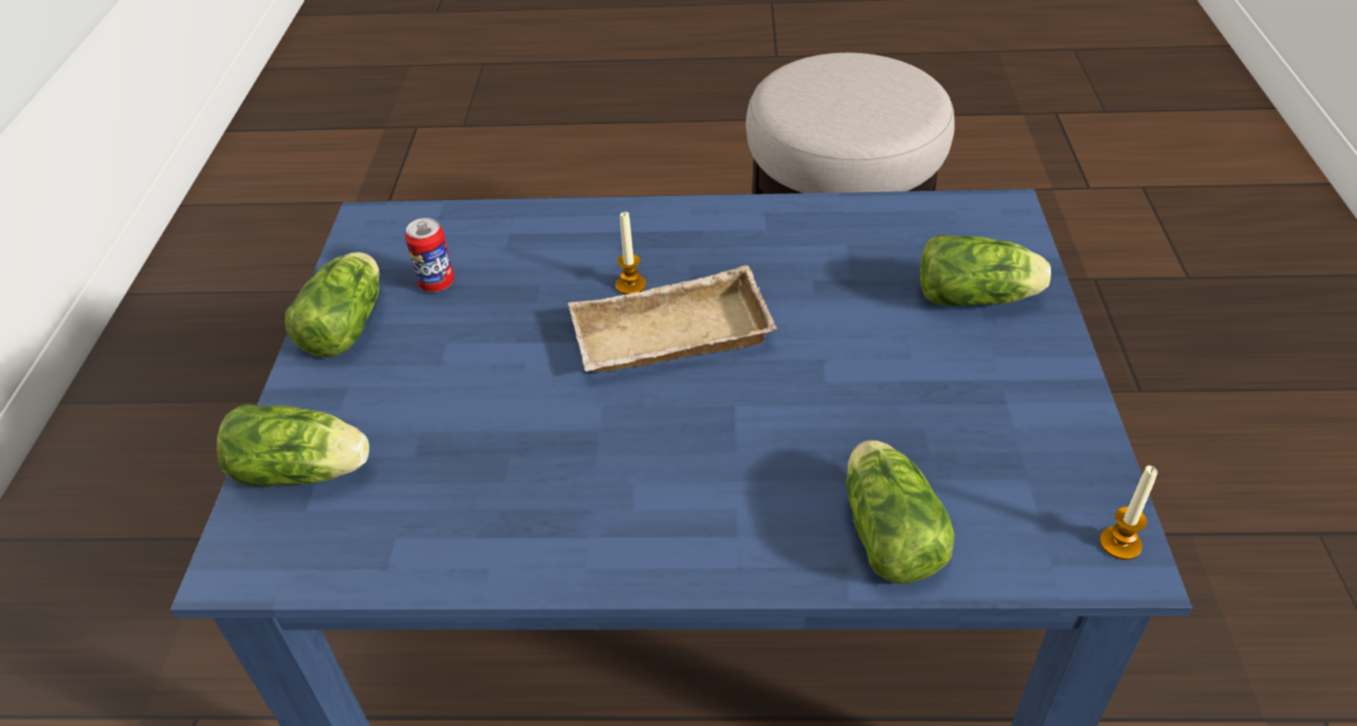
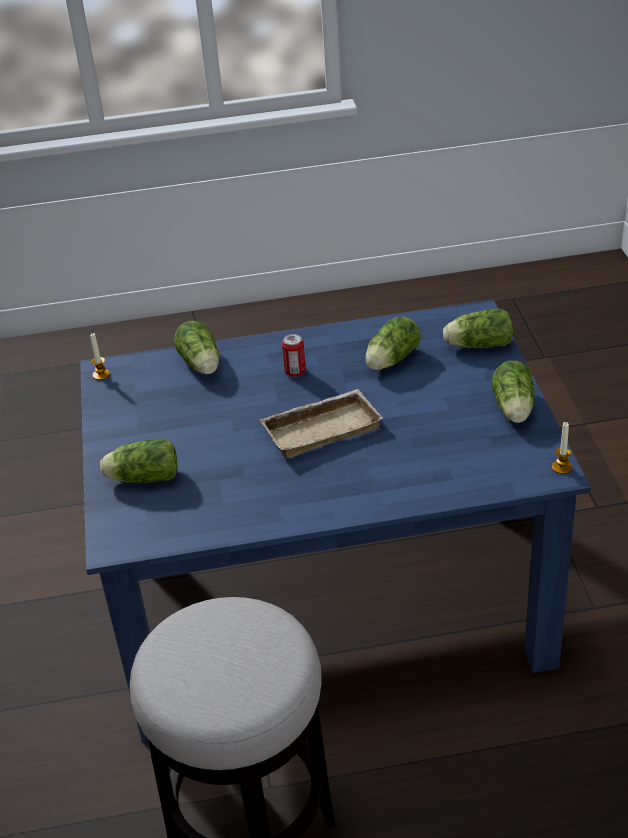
camera: 170 degrees right, 5 degrees down
can [405,218,454,292] -> can moved to [282,334,306,377]
candle [616,212,646,294] -> candle moved to [552,422,572,474]
none -> lettuce [365,317,421,370]

